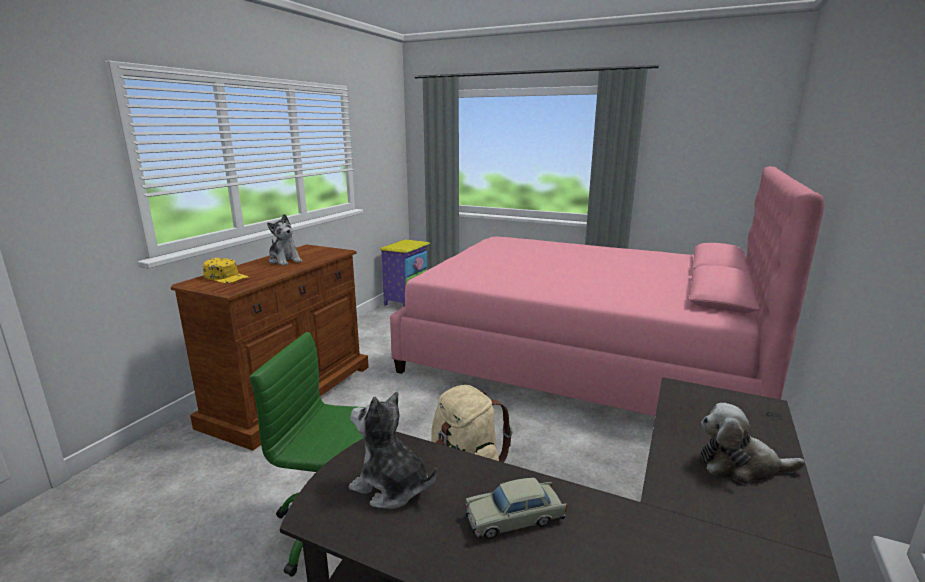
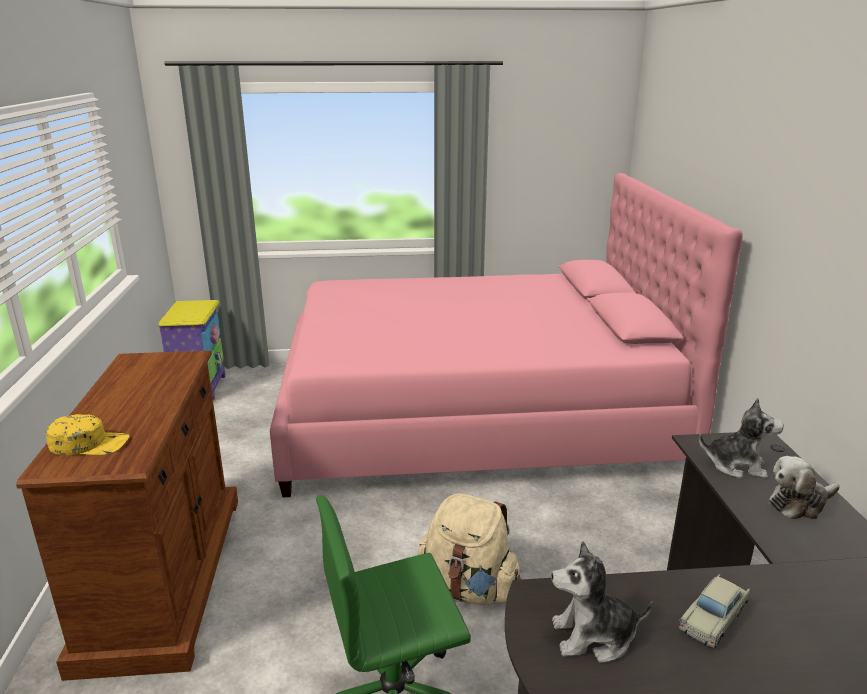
camera: 30 degrees left, 5 degrees up
plush toy [267,214,302,266] -> plush toy moved to [699,398,784,479]

